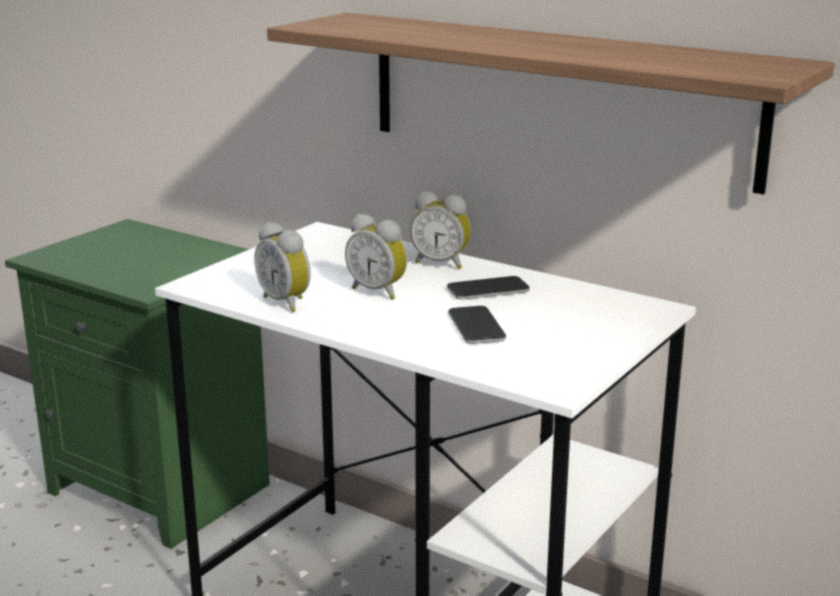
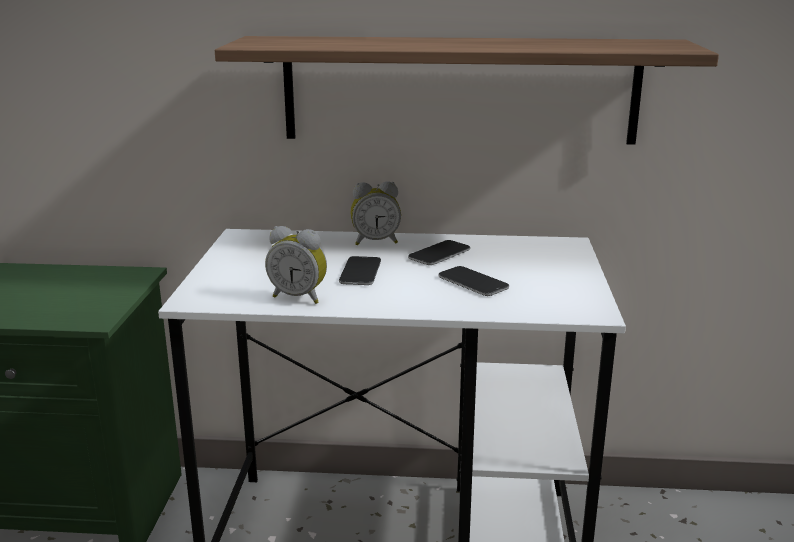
camera: 30 degrees left, 0 degrees up
alarm clock [345,214,408,300] -> phone [339,256,381,285]

